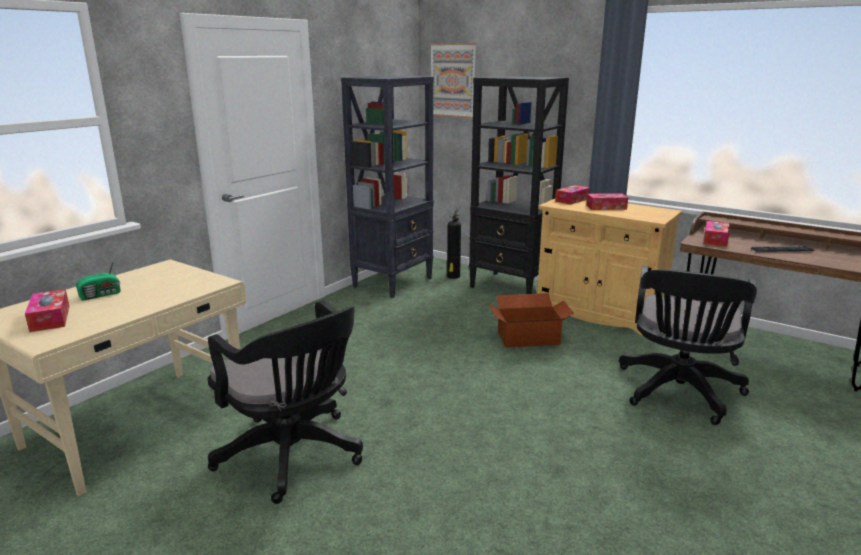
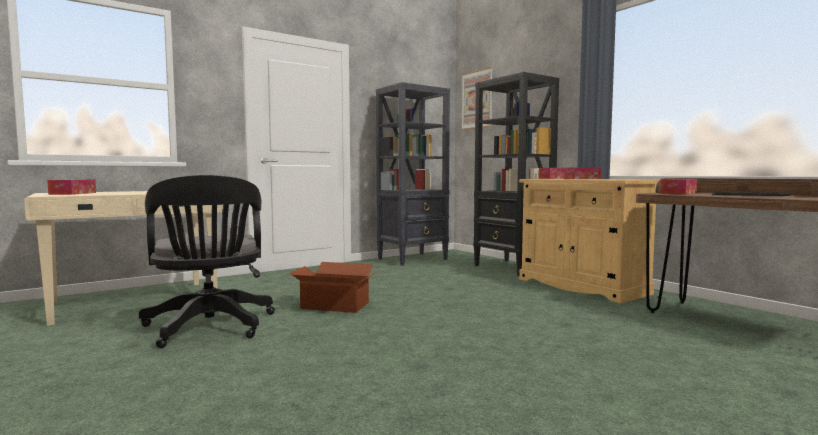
camera: 20 degrees right, 15 degrees down
radio [76,256,121,301] -> none
fire extinguisher [447,210,461,279] -> none
cardboard box [488,293,574,348] -> cardboard box moved to [289,262,378,313]
black office chair [619,266,757,425] -> none

